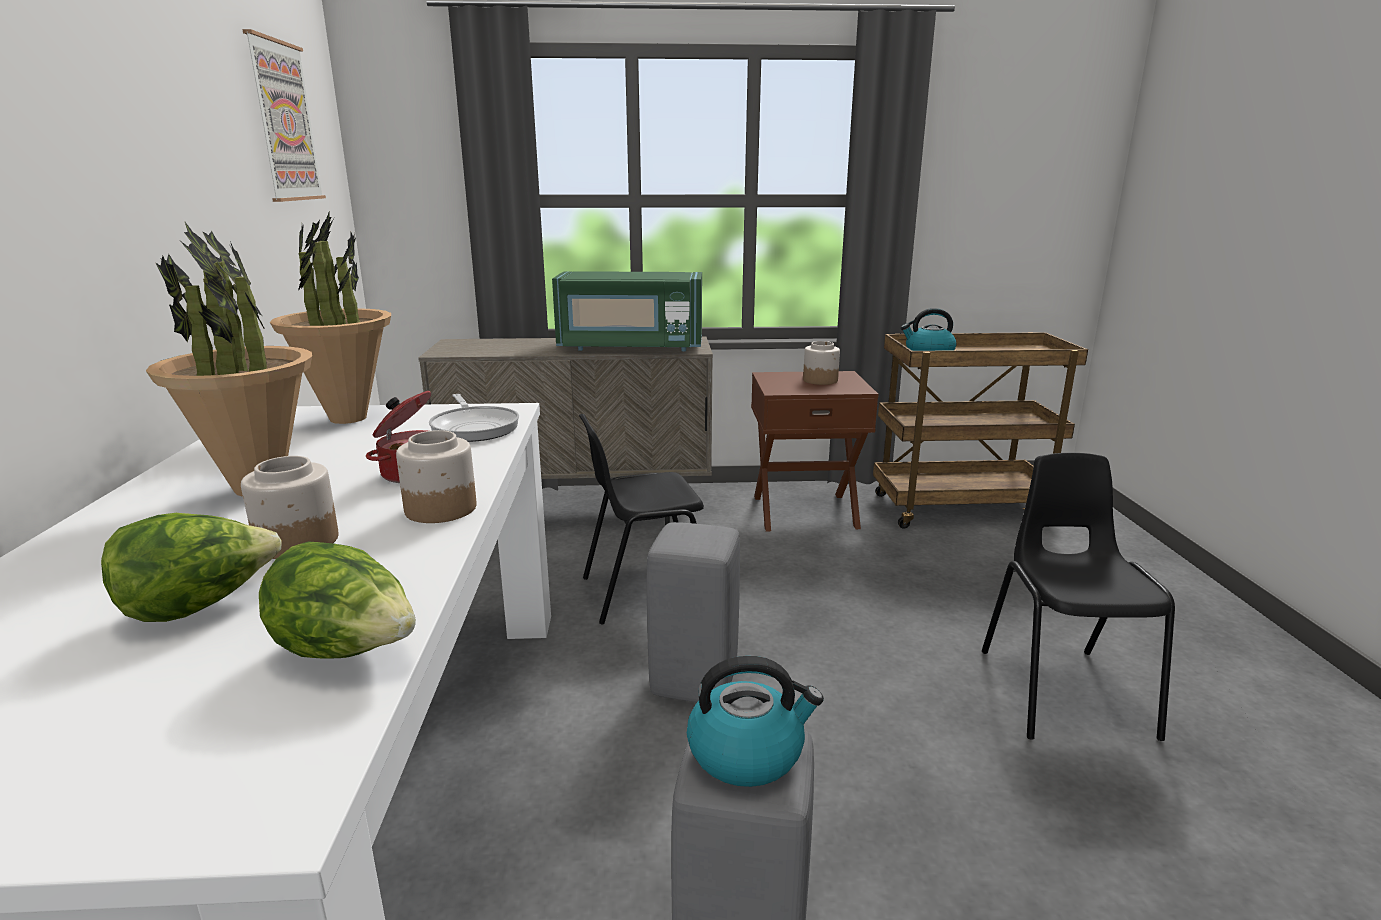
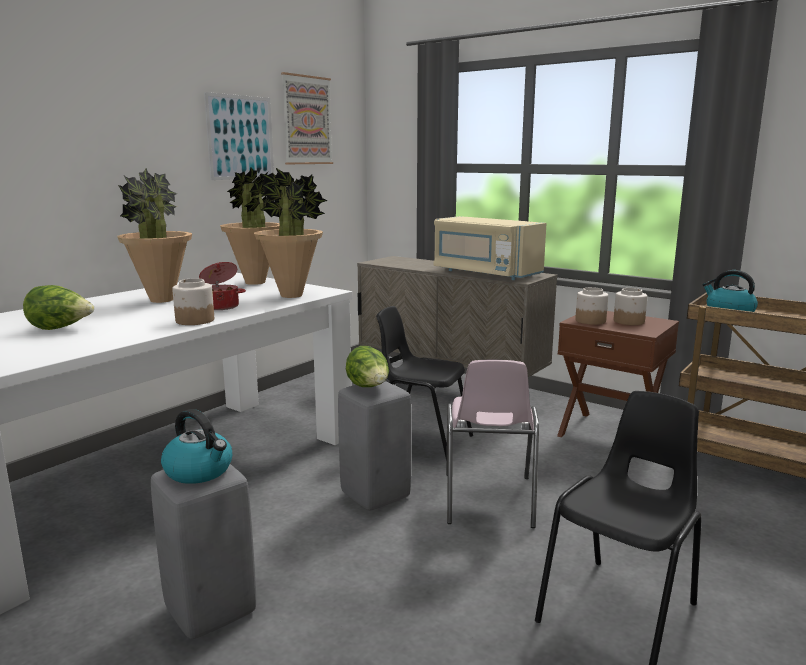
camera: 40 degrees right, 5 degrees down
jar [241,456,339,559] -> jar moved to [575,287,608,325]
lettuce [259,541,416,659] -> lettuce moved to [346,346,389,387]
frying pan [429,394,519,442] -> potted plant [254,168,328,298]
green microwave [552,271,702,351] -> beige microwave [433,216,547,280]
none -> picture [204,92,274,180]
none -> pink chair [446,360,539,528]

